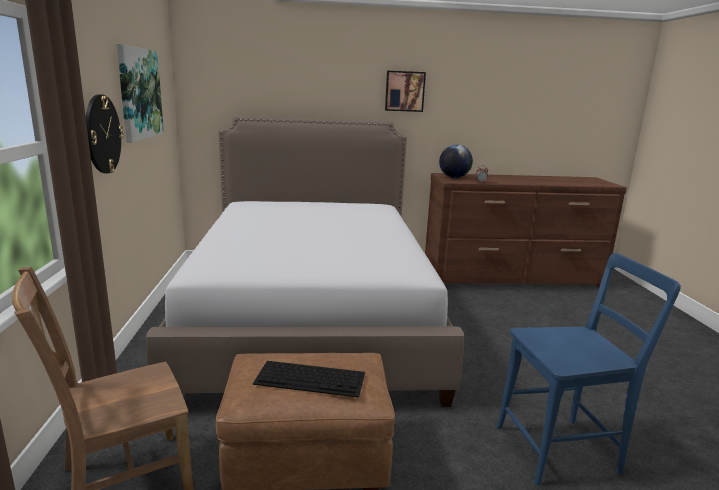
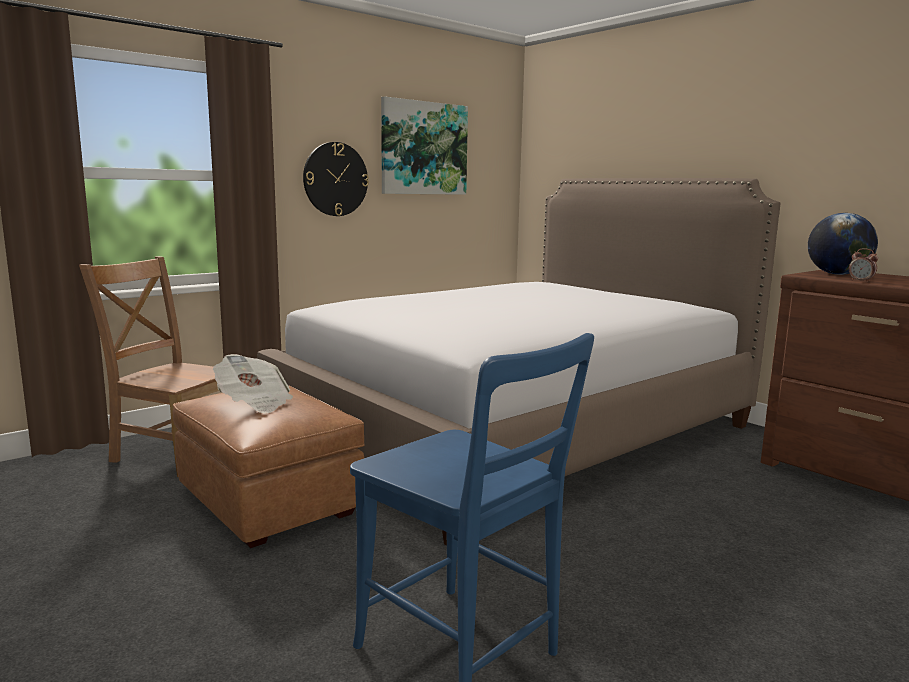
camera: 55 degrees right, 5 degrees down
keyboard [253,361,365,398] -> newspaper [213,354,293,414]
picture [385,71,426,112] -> none

